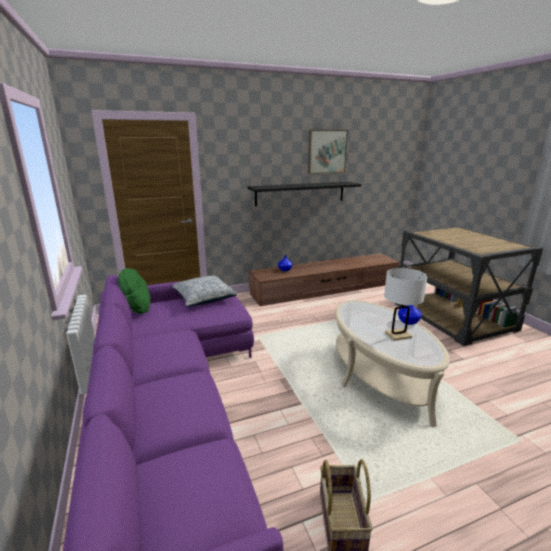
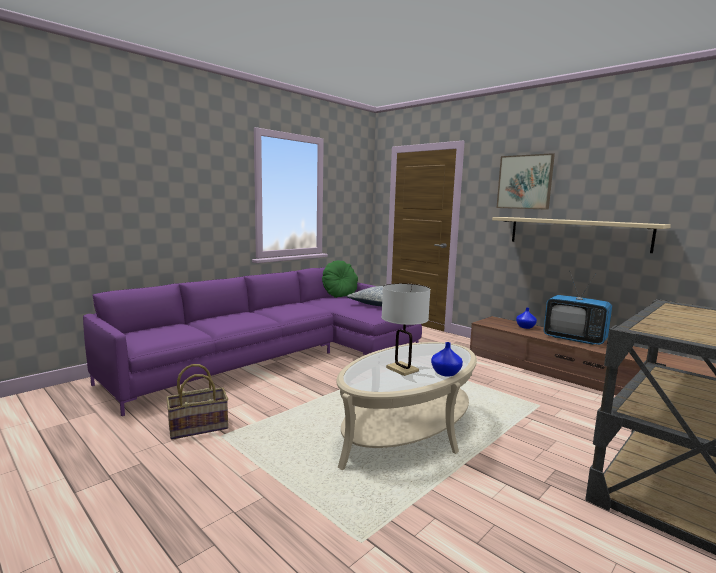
camera: 65 degrees right, 10 degrees down
black shelf [248,182,362,206] -> beige shelf [492,217,671,253]
picture [308,130,348,174] -> picture moved to [497,153,555,210]
none -> television [544,273,612,345]

